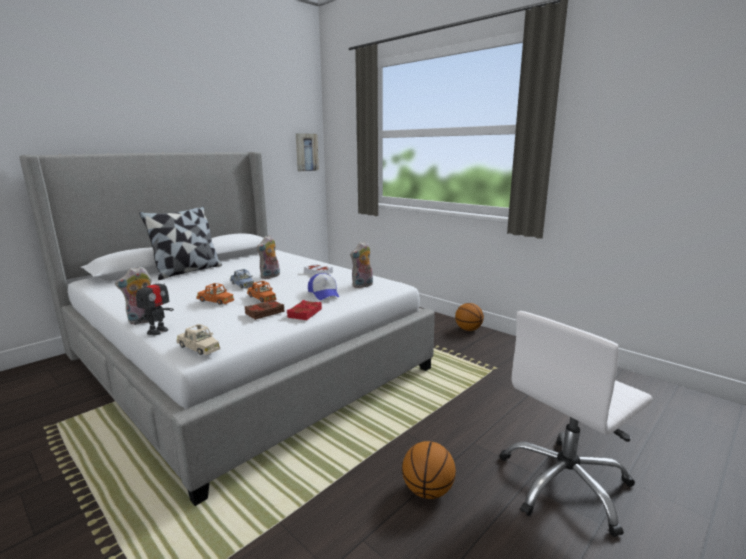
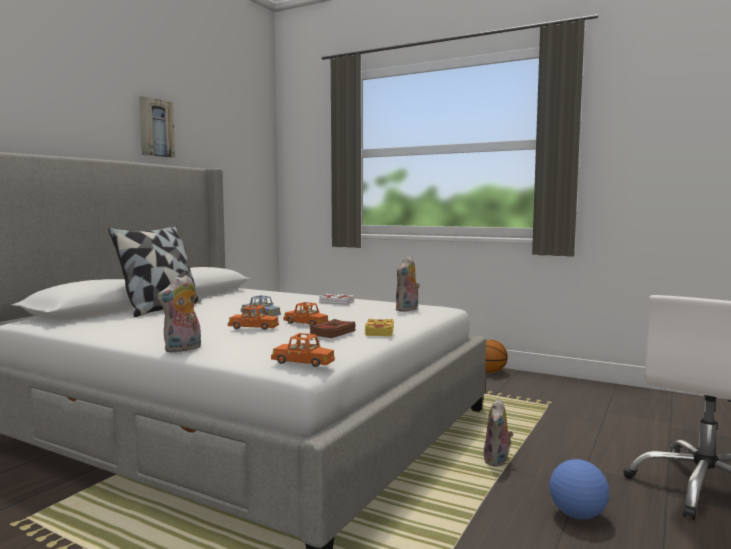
camera: 15 degrees left, 10 degrees down
toy robot [134,273,174,335] -> none
beige toy car [177,324,220,355] -> orange toy car [271,333,335,367]
plush toy [257,235,280,279] -> plush toy moved to [484,398,513,467]
red book [287,300,322,320] -> yellow book [365,319,394,336]
picture [296,133,319,171] -> picture moved to [139,96,175,158]
cap [308,273,339,300] -> none
basketball [402,441,456,499] -> football [549,459,609,519]

